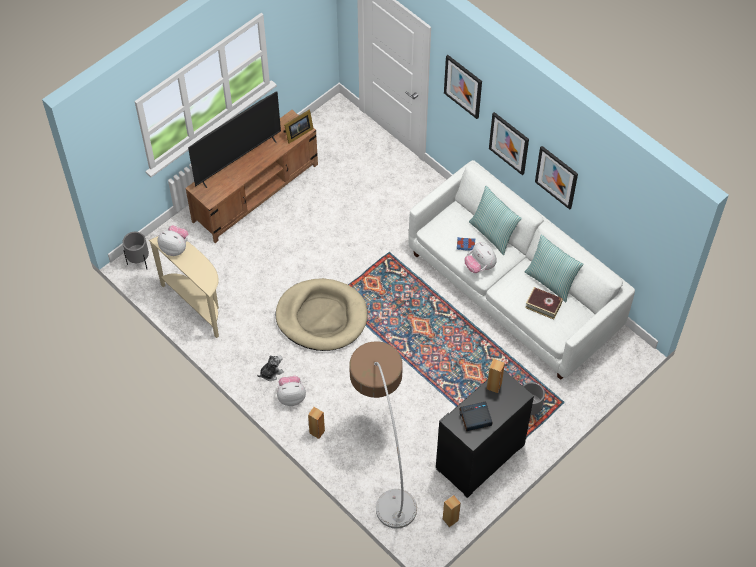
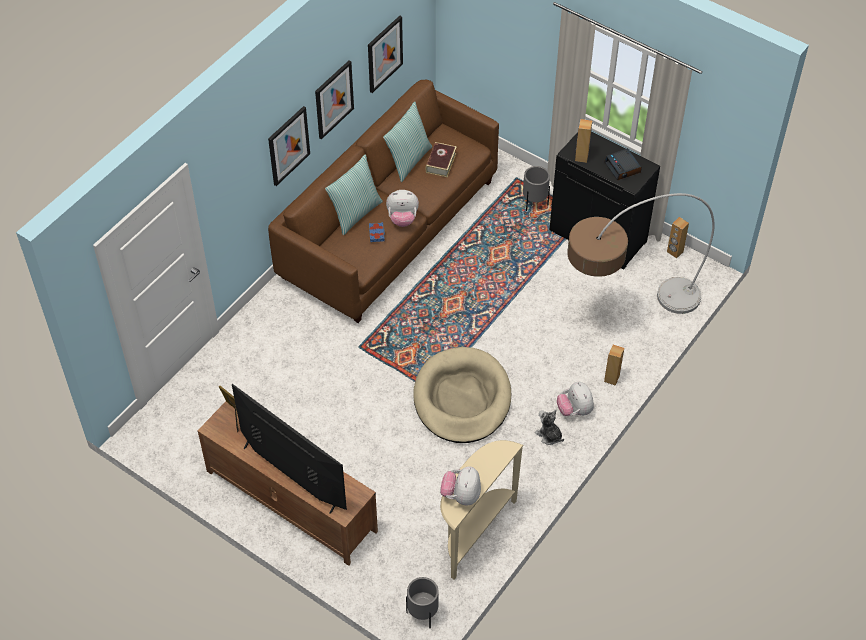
camera: 100 degrees left, 5 degrees down
white sofa [408,160,635,380] -> brown sofa [268,80,499,323]
picture [444,55,482,119] -> picture moved to [368,16,403,93]
plush toy [464,242,497,273] -> plush toy turned 45 degrees clockwise [386,190,419,227]

